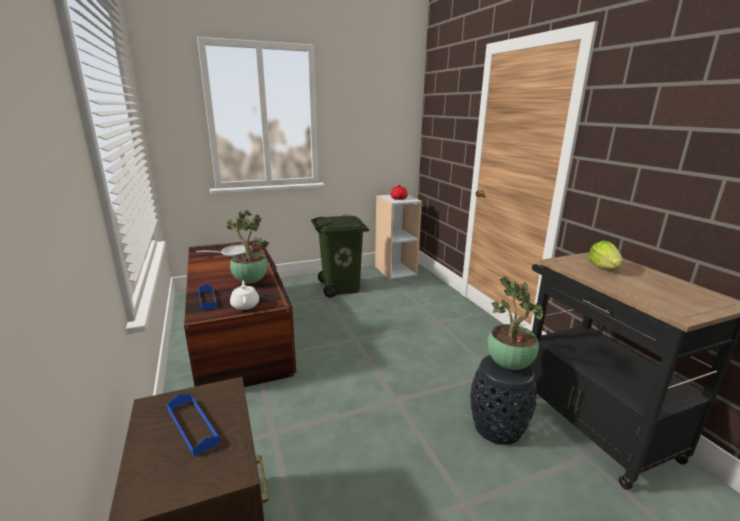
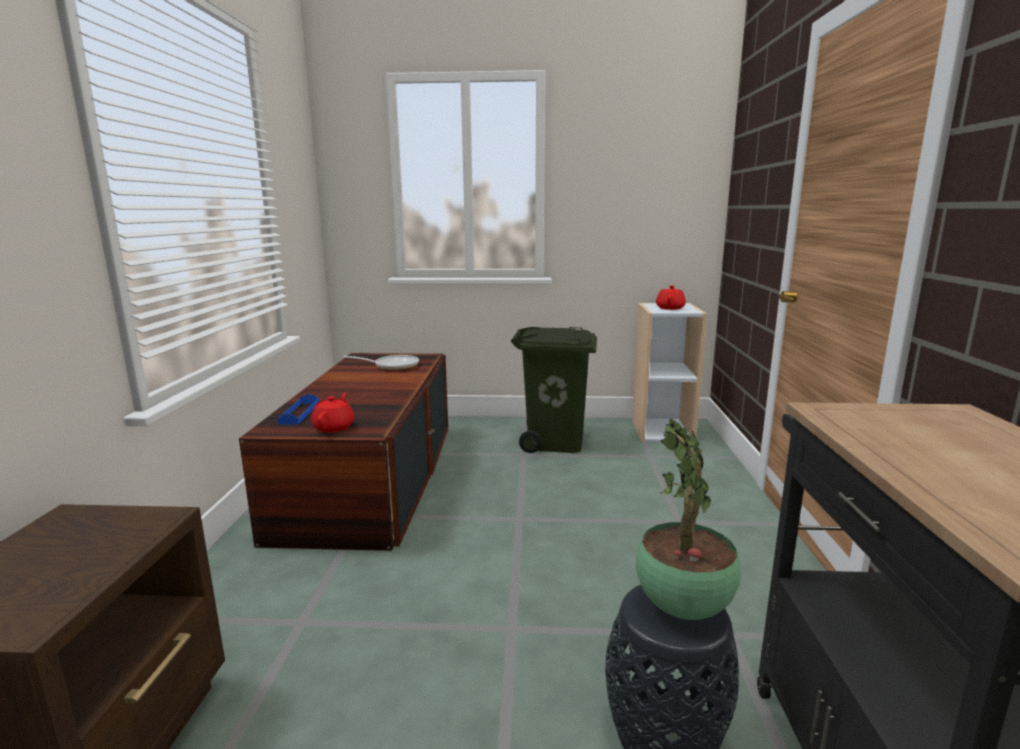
camera: 25 degrees right, 5 degrees down
blue tray [167,394,220,456] -> none
potted plant [227,210,269,283] -> none
white teapot [230,281,259,310] -> red teapot [311,393,354,432]
lettuce [588,240,622,269] -> none

